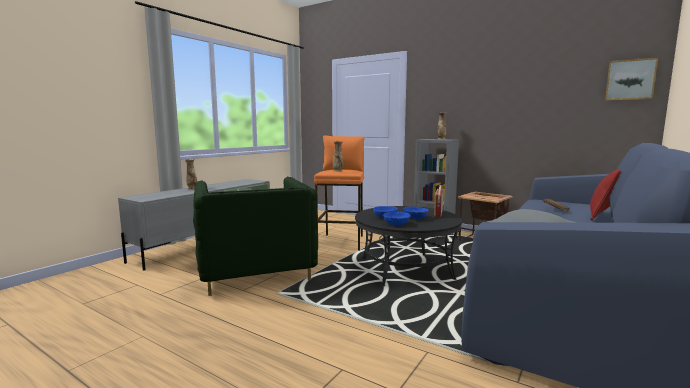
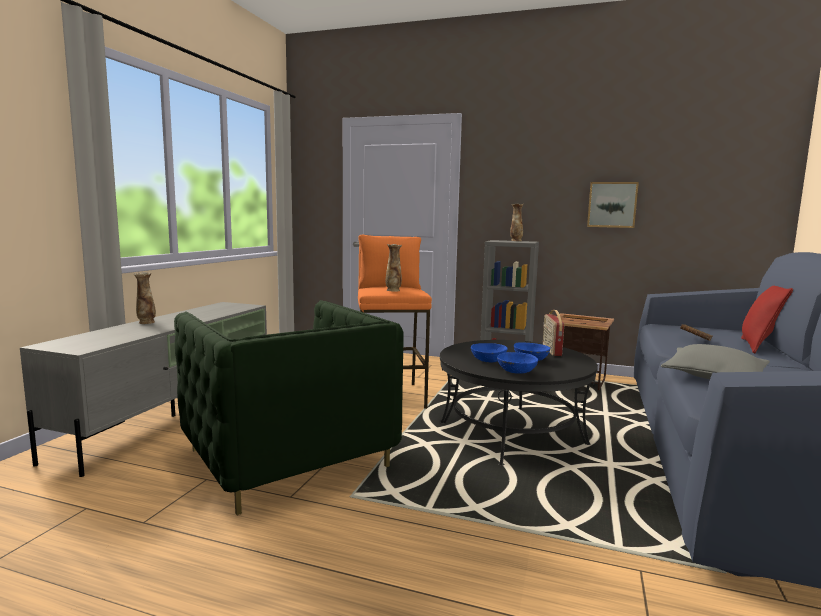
camera: 15 degrees left, 0 degrees up
picture [605,57,658,100] -> picture moved to [587,182,639,228]

